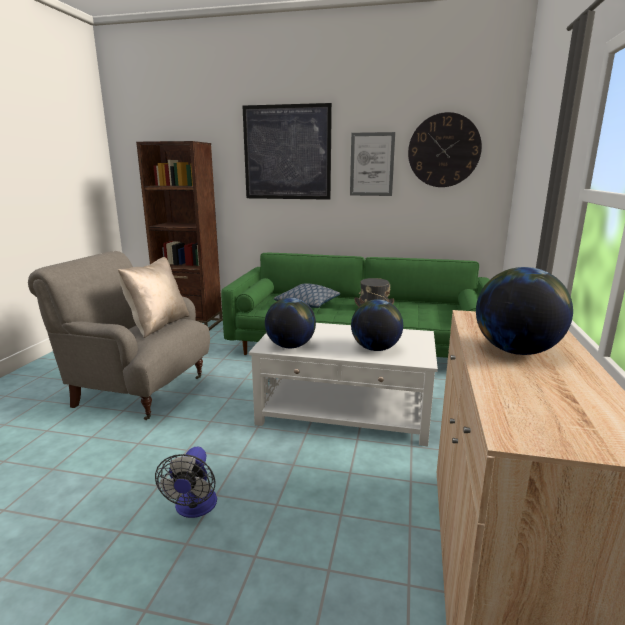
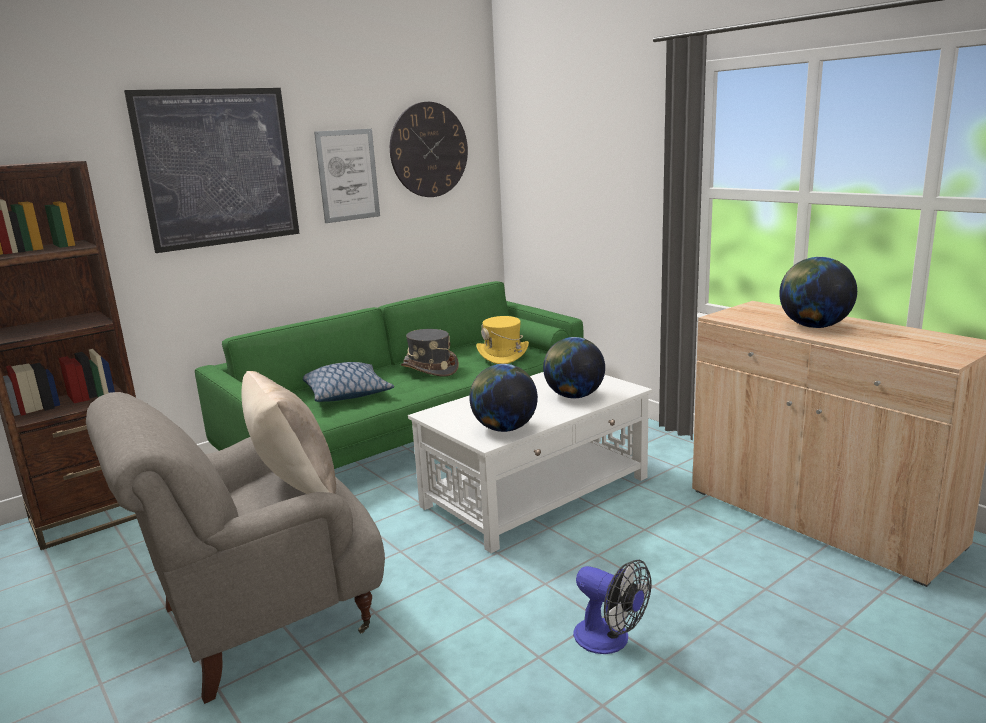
camera: 50 degrees left, 0 degrees up
none -> yellow hat [476,316,529,364]

